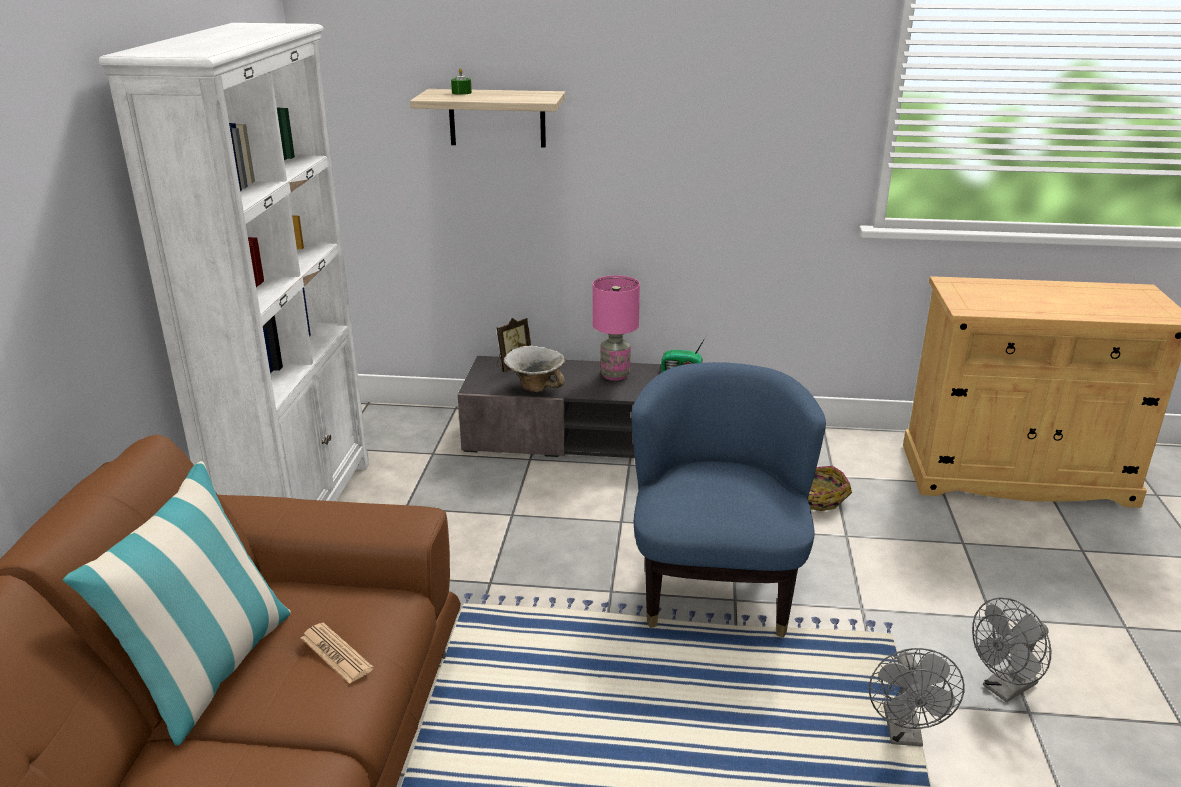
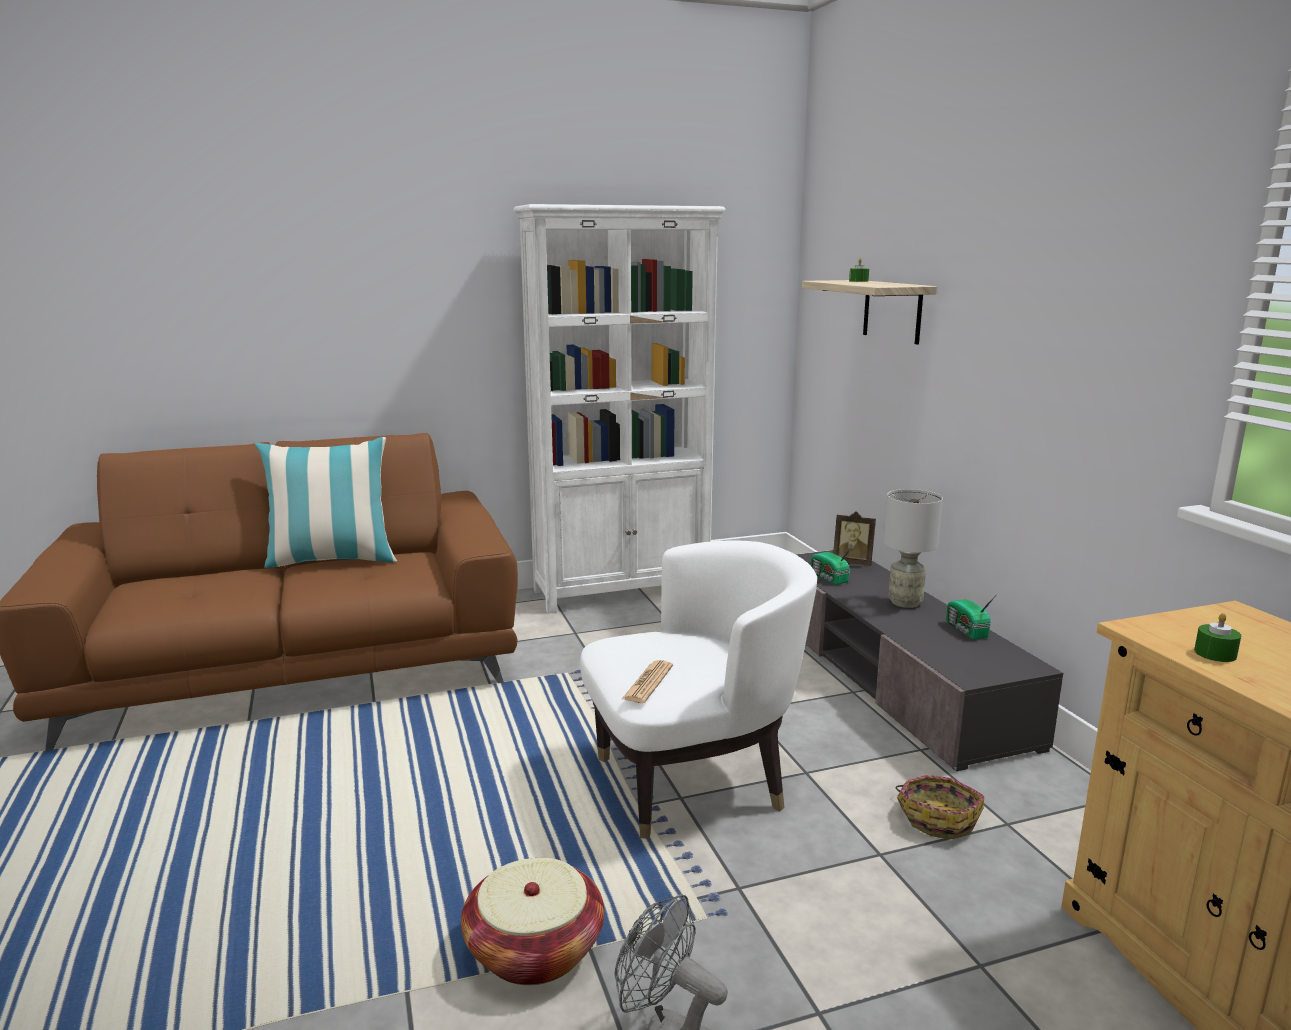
camera: 65 degrees right, 10 degrees down
newspaper [301,622,374,684] -> newspaper moved to [622,660,673,703]
bowl [504,346,565,392] -> radio [810,544,854,585]
pink table lamp [592,275,640,381] -> grey table lamp [884,489,943,608]
blue armchair [631,362,826,638] -> white armchair [580,540,817,839]
grey fan [869,648,965,746] -> basket [461,858,604,985]
none -> green candle [1194,613,1241,662]

